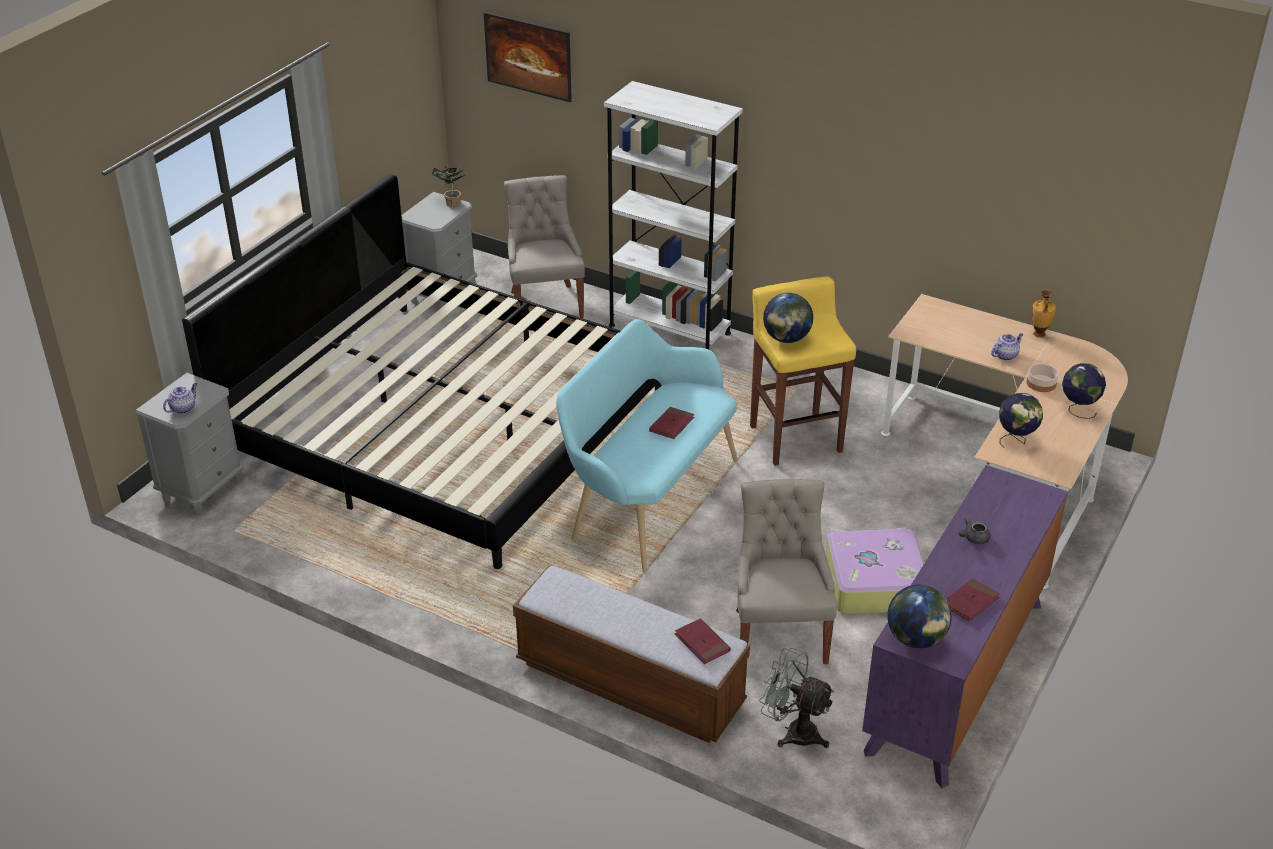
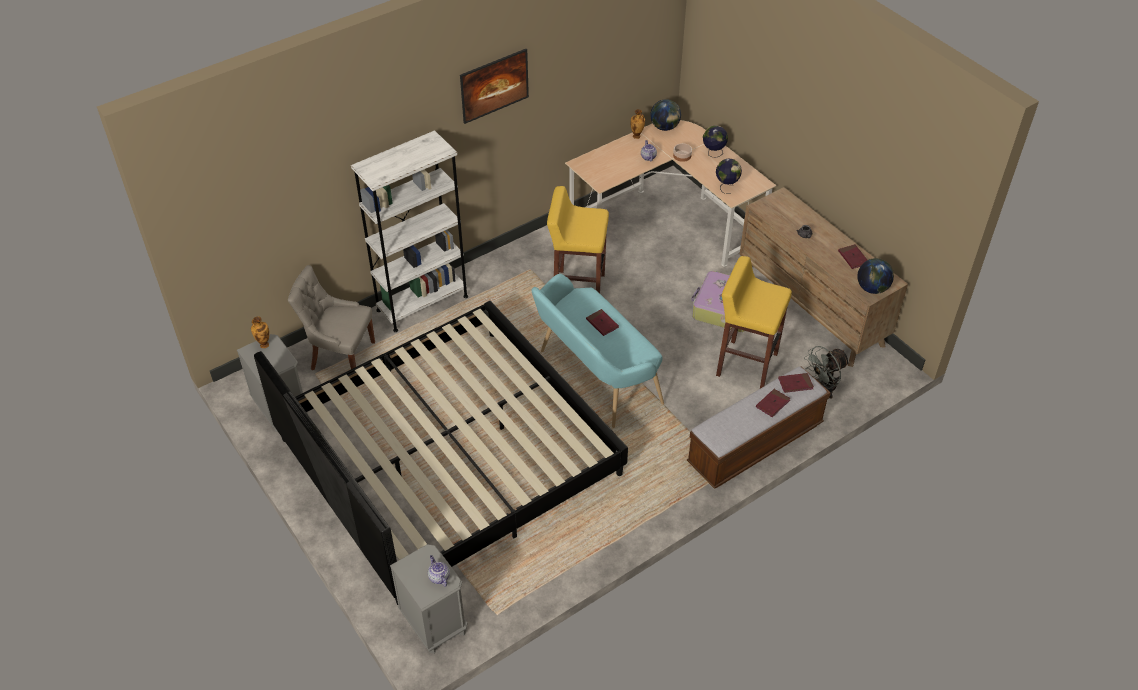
camera: 65 degrees left, 10 degrees up
potted plant [432,165,464,207] -> vase [251,317,269,348]
picture [484,12,572,102] -> picture moved to [460,49,529,124]
grey chair [736,479,837,664] -> yellow stool [716,256,792,389]
globe [763,293,813,343] -> globe moved to [650,99,681,131]
purple dresser [862,465,1068,788] -> brown dresser [740,187,908,367]
none -> red book [756,389,791,417]

